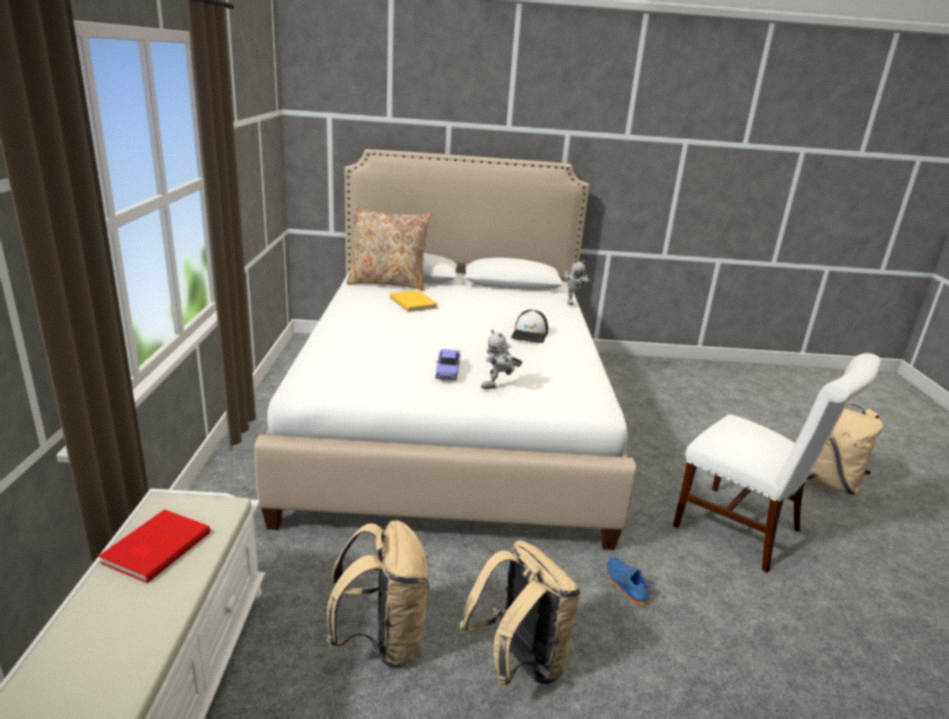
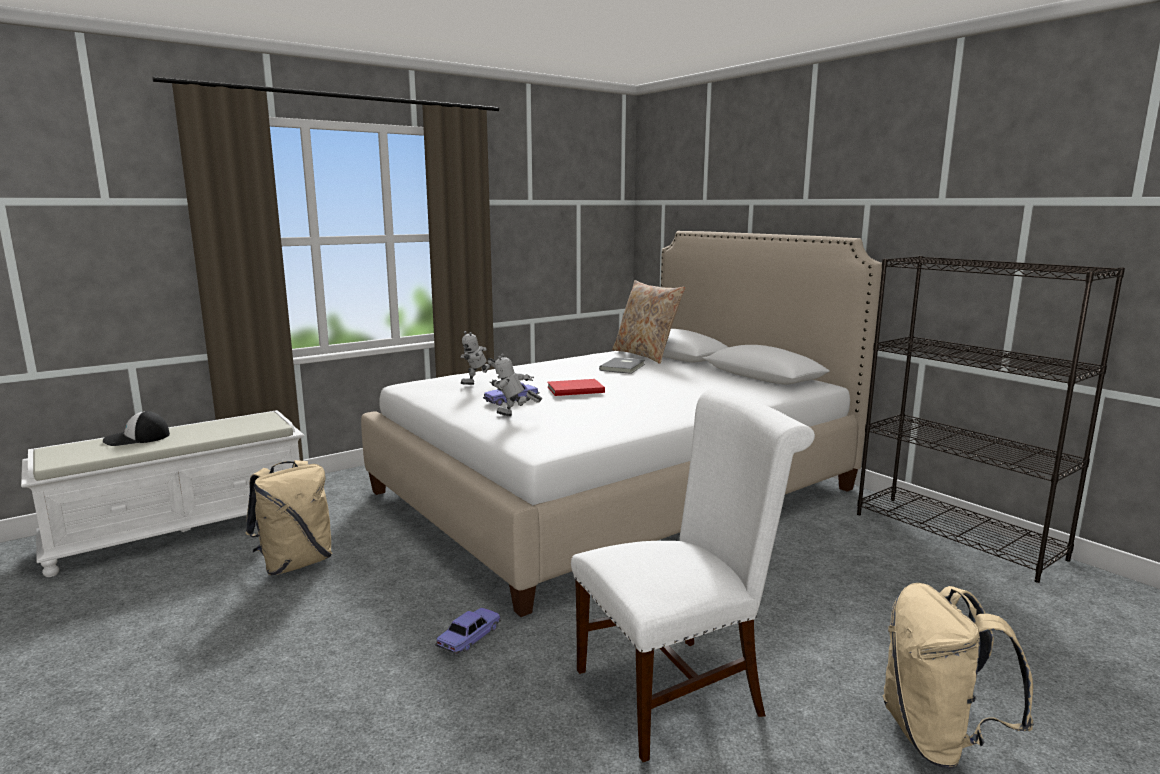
camera: 55 degrees right, 10 degrees down
red book [98,509,210,583] -> red book moved to [547,379,605,396]
yellow book [390,290,438,312] -> grey book [599,357,645,374]
beige backpack [460,540,581,688] -> none
cap [511,310,548,343] -> cap moved to [103,411,170,446]
toy robot [563,260,590,305] -> toy robot moved to [460,331,496,385]
blue shoe [606,557,650,605] -> toy car [435,608,501,654]
white chair [673,353,881,573] -> white chair turned 120 degrees counterclockwise [571,389,815,762]
none -> black bookcase [857,256,1125,583]

